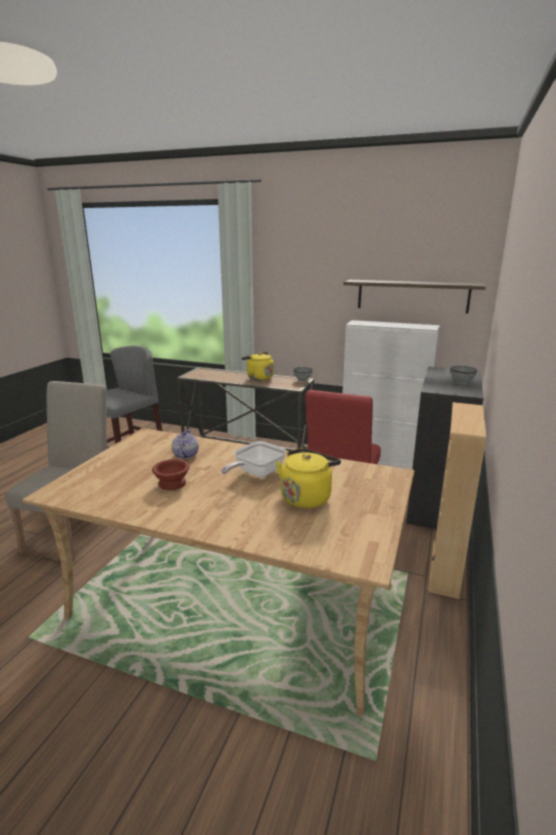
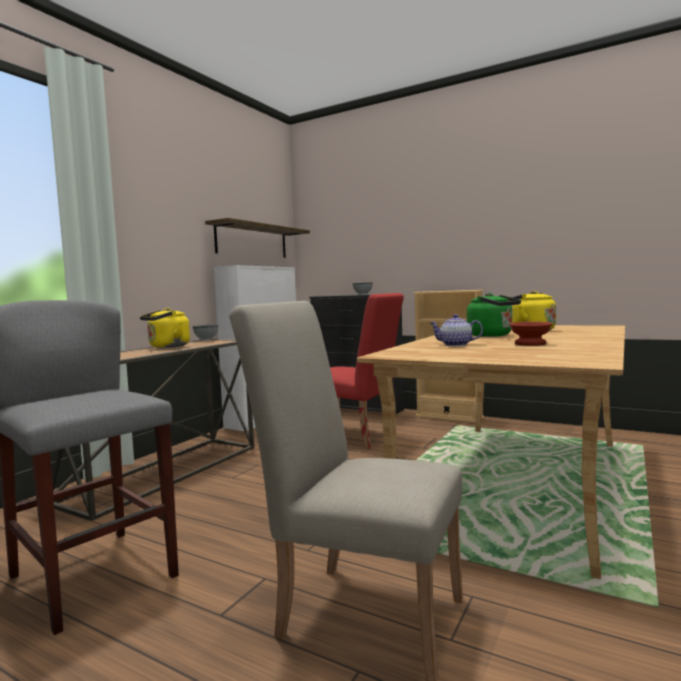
camera: 80 degrees left, 15 degrees down
frying pan [221,441,287,477] -> green kettle [467,293,521,337]

